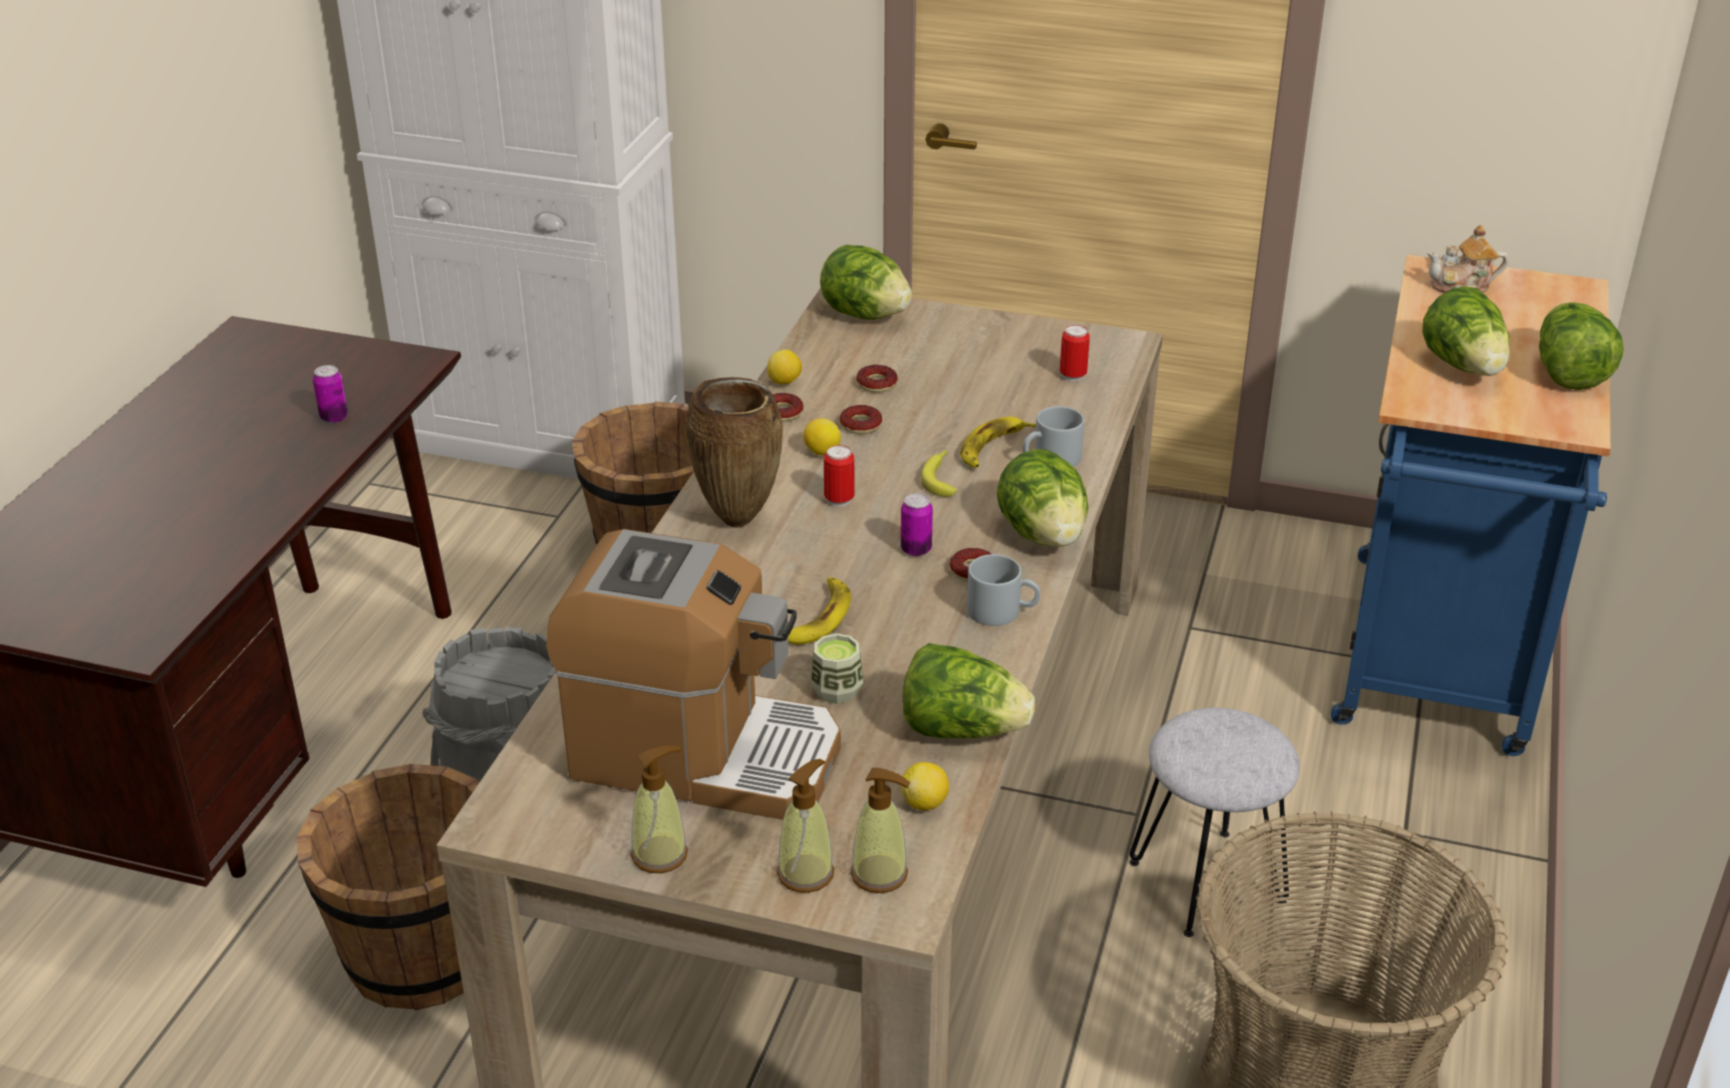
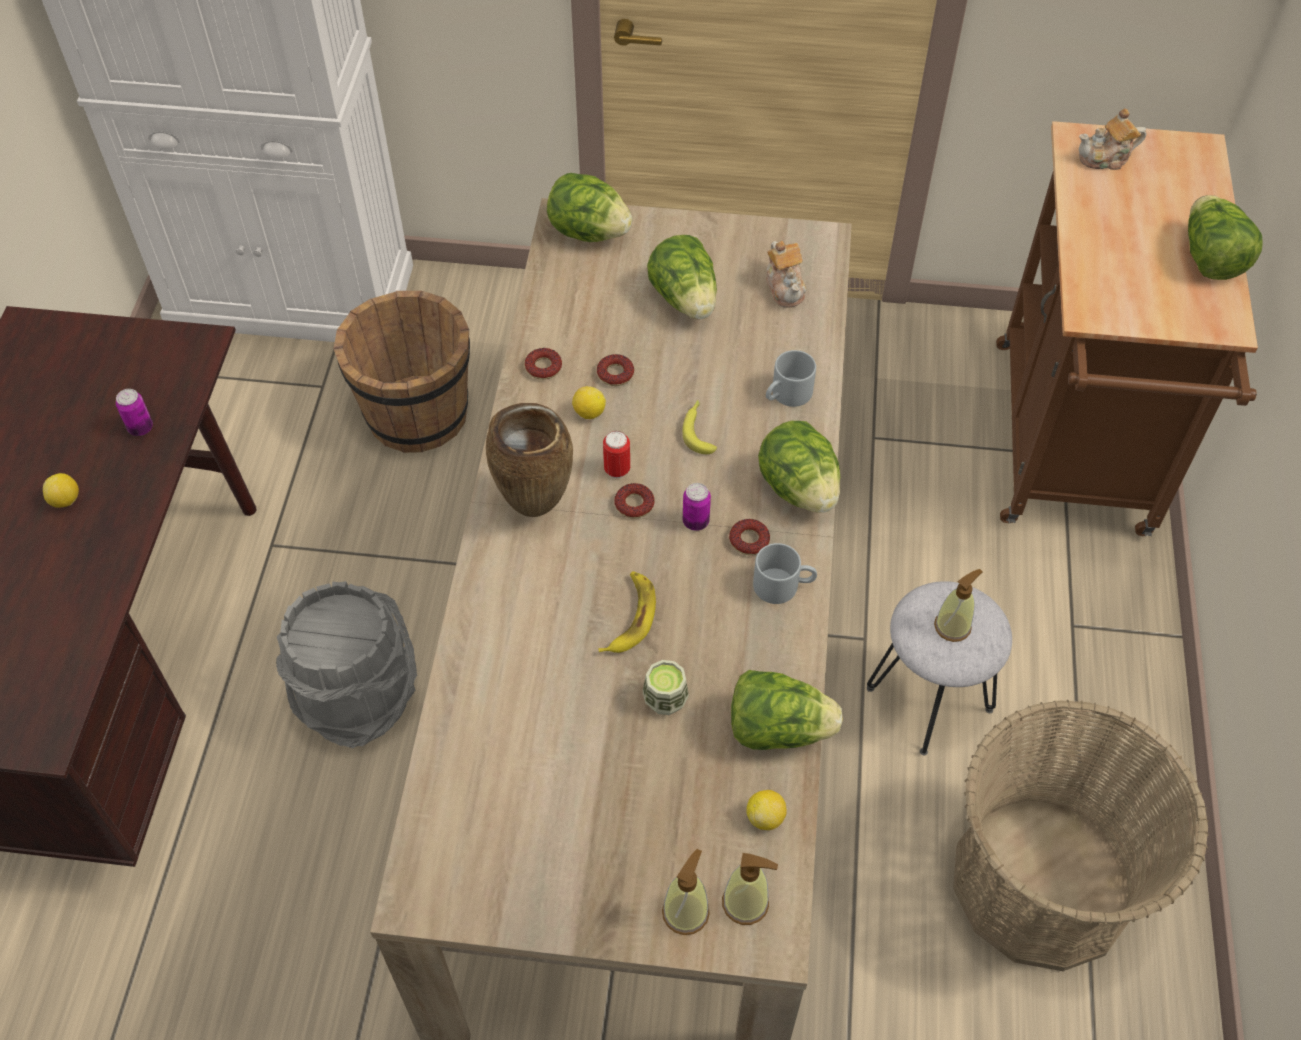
camera: 10 degrees left, 20 degrees up
brown bucket [297,764,479,1011] -> none
coffee machine [546,529,841,820] -> none
soap dispenser [631,745,688,873] -> soap dispenser moved to [934,569,983,642]
lemon [767,350,802,385] -> lemon moved to [43,473,79,508]
donut [856,365,898,393] -> donut moved to [614,483,655,519]
banana [960,417,1036,468] -> none
can [1060,325,1090,381] -> teapot [766,241,806,308]
blue cart [1331,255,1611,756] -> brown cart [996,121,1258,536]
lettuce [1422,286,1510,376] -> lettuce moved to [647,235,717,319]

